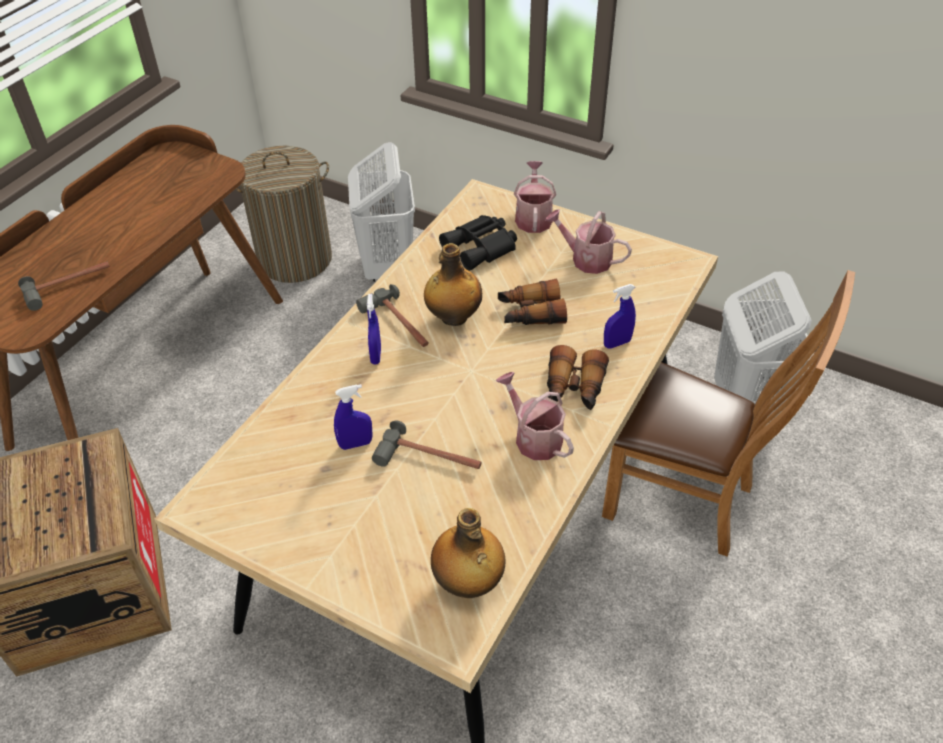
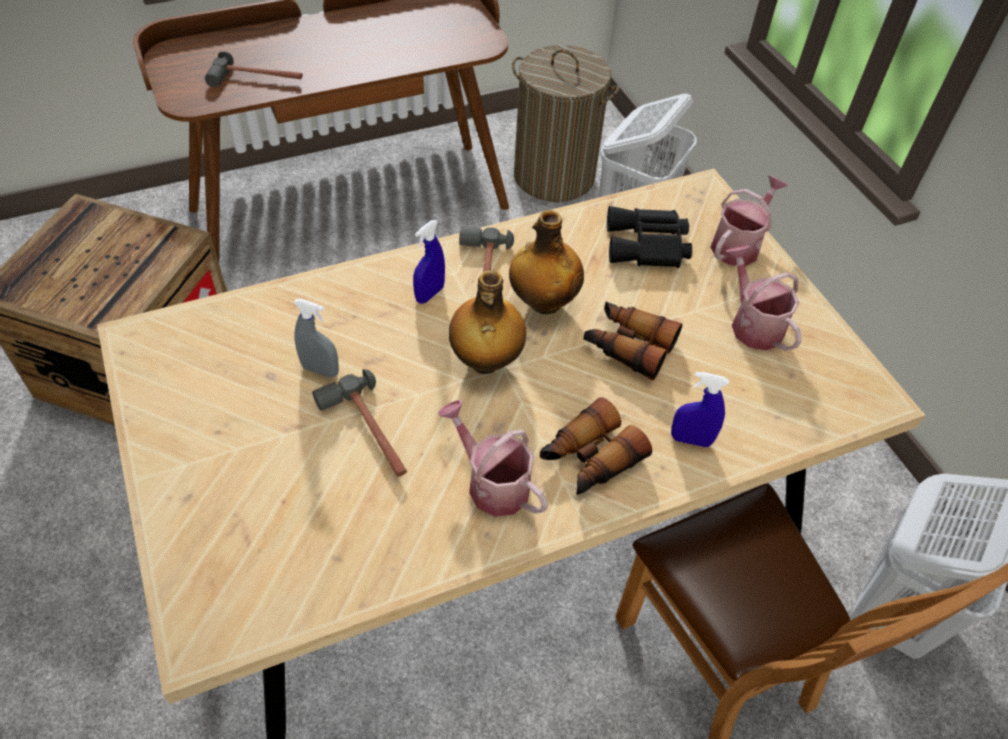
camera: 35 degrees right, 5 degrees up
blue spray bottle [334,384,373,450] -> grey spray bottle [294,299,339,378]
bottle [431,508,506,598] -> bottle moved to [449,270,526,374]
watering can [495,372,574,460] -> watering can turned 45 degrees counterclockwise [438,400,548,517]

